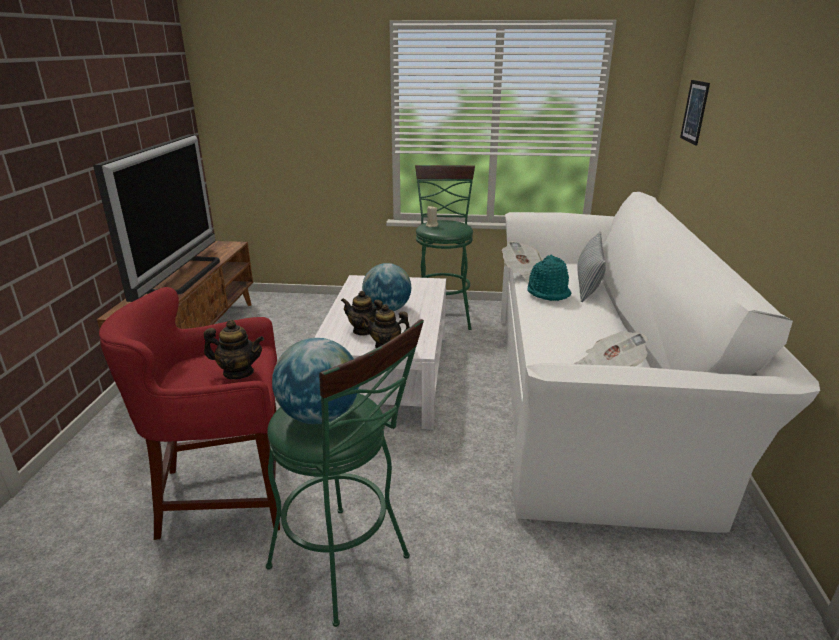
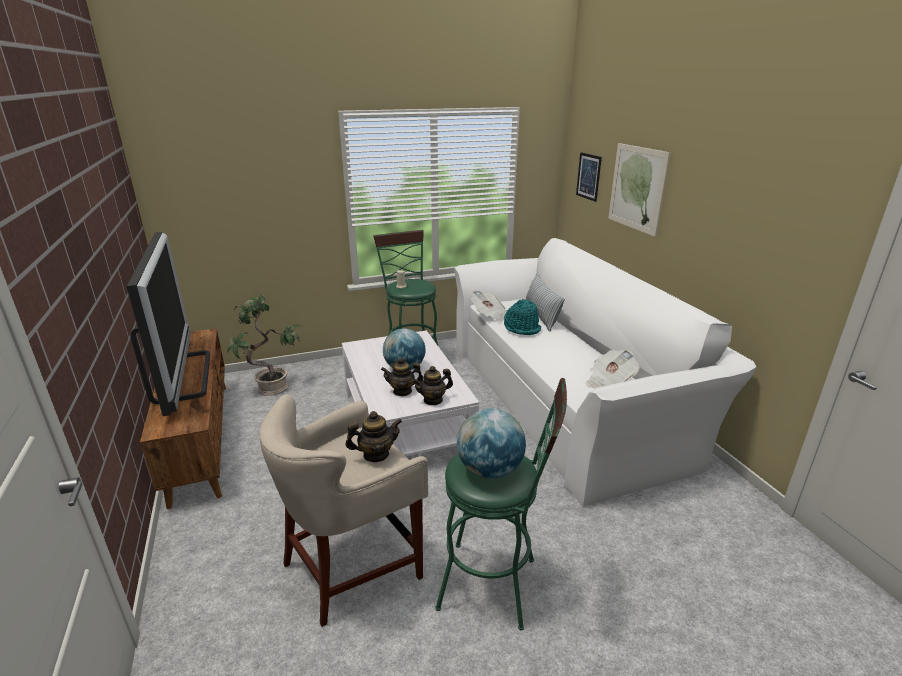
camera: 25 degrees left, 0 degrees up
red stool [99,287,280,540] -> beige stool [259,394,428,627]
none -> potted plant [227,295,302,396]
none -> picture [608,143,670,237]

